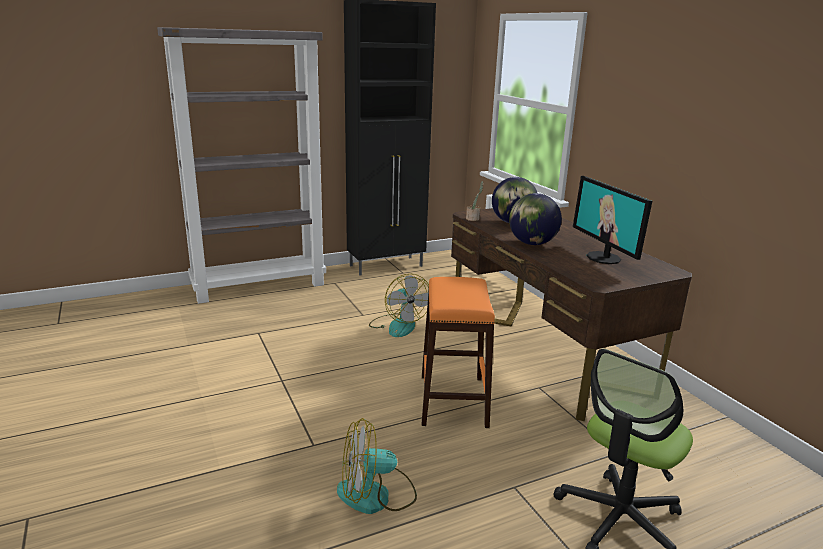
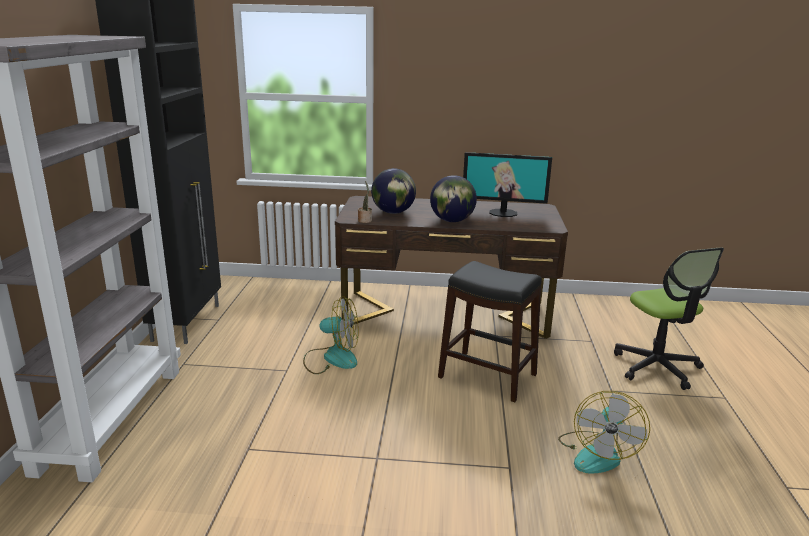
camera: 60 degrees left, 0 degrees up
orange stool [422,277,495,428] -> black stool [438,261,542,402]

